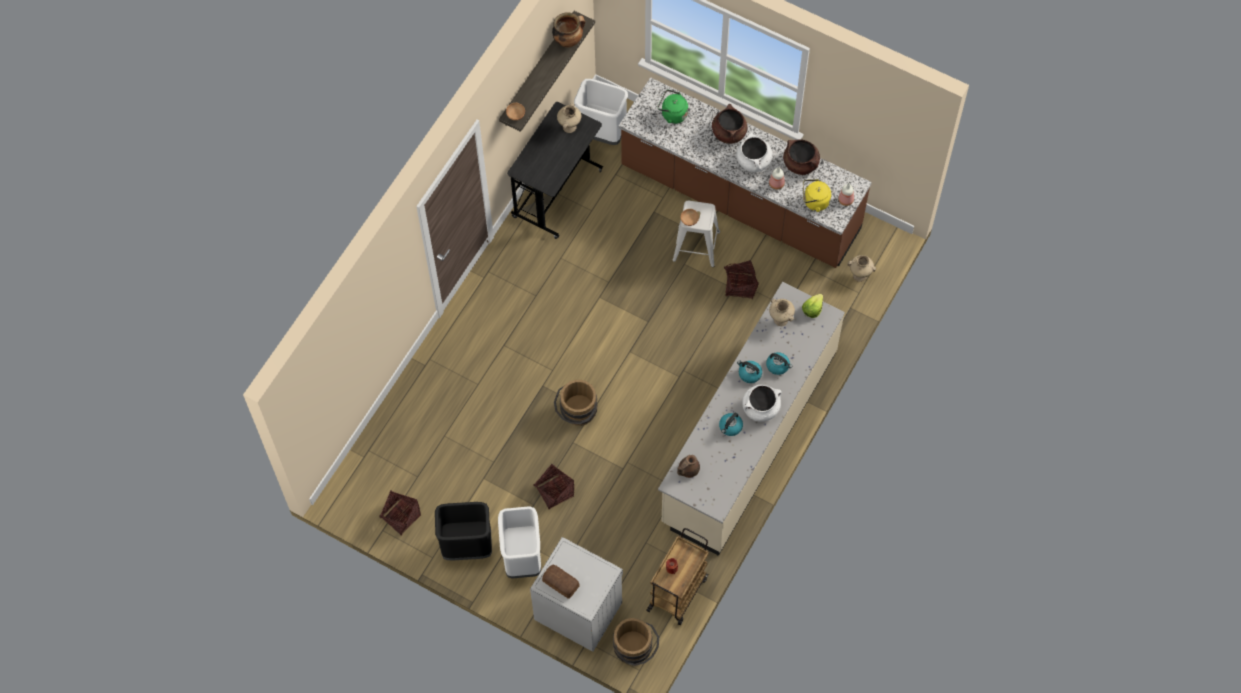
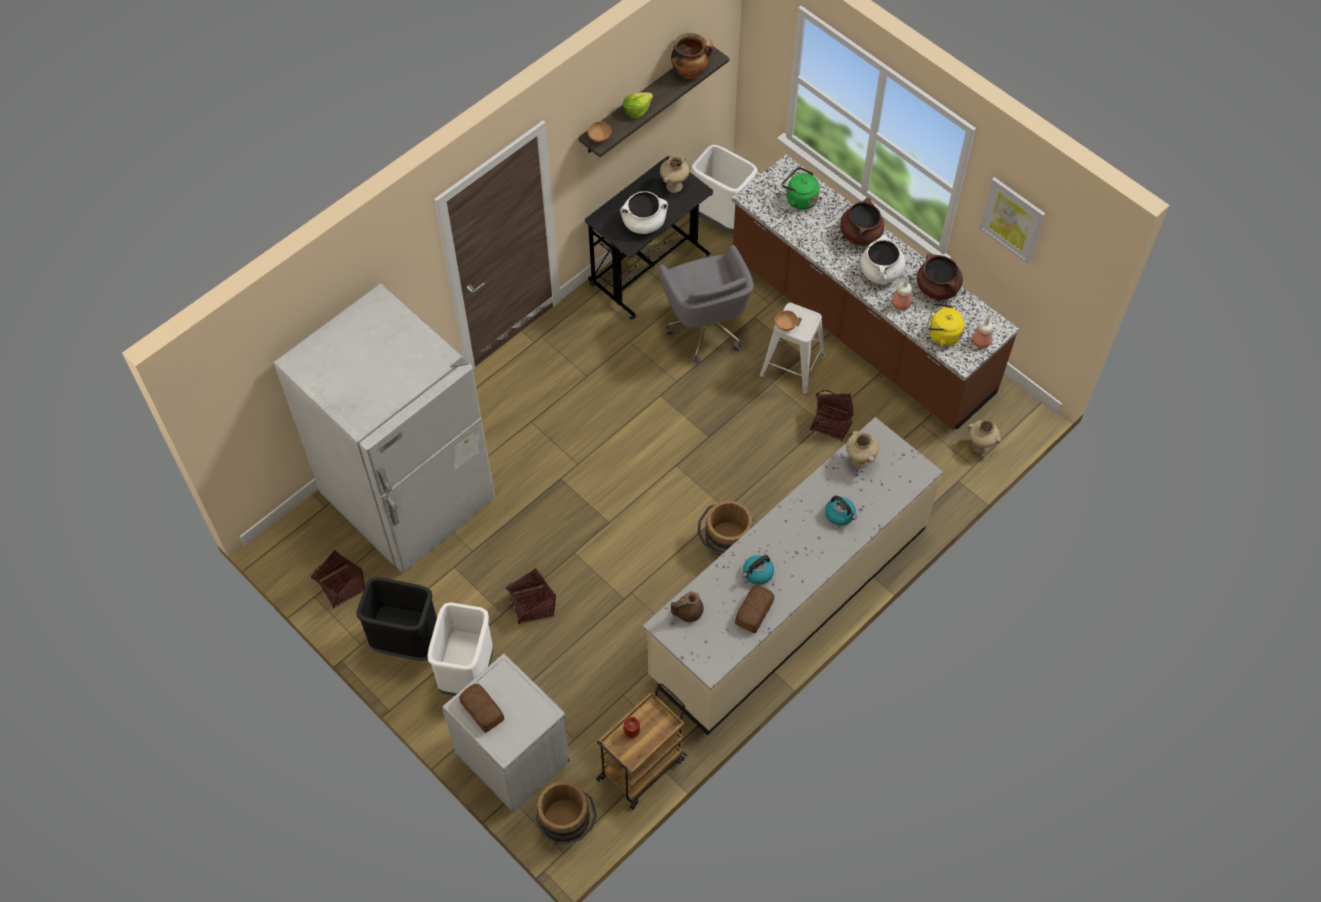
camera: 15 degrees right, 5 degrees down
brown bucket [554,380,597,426] -> brown bucket moved to [697,501,753,557]
kettle [737,360,762,383] -> none
white cooking pot [742,385,782,422] -> white cooking pot moved to [620,191,668,234]
lettuce [802,294,823,318] -> lettuce moved to [623,92,653,119]
none -> white fridge [273,283,495,573]
none -> grey office chair [659,245,754,363]
none -> bread [735,585,774,633]
none -> picture [979,177,1045,264]

